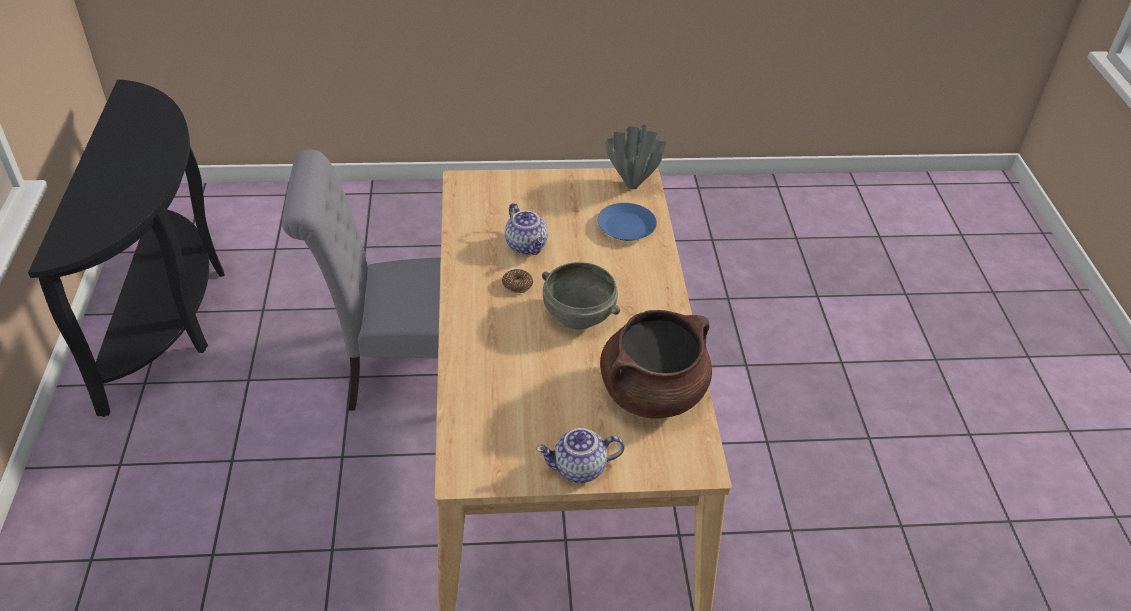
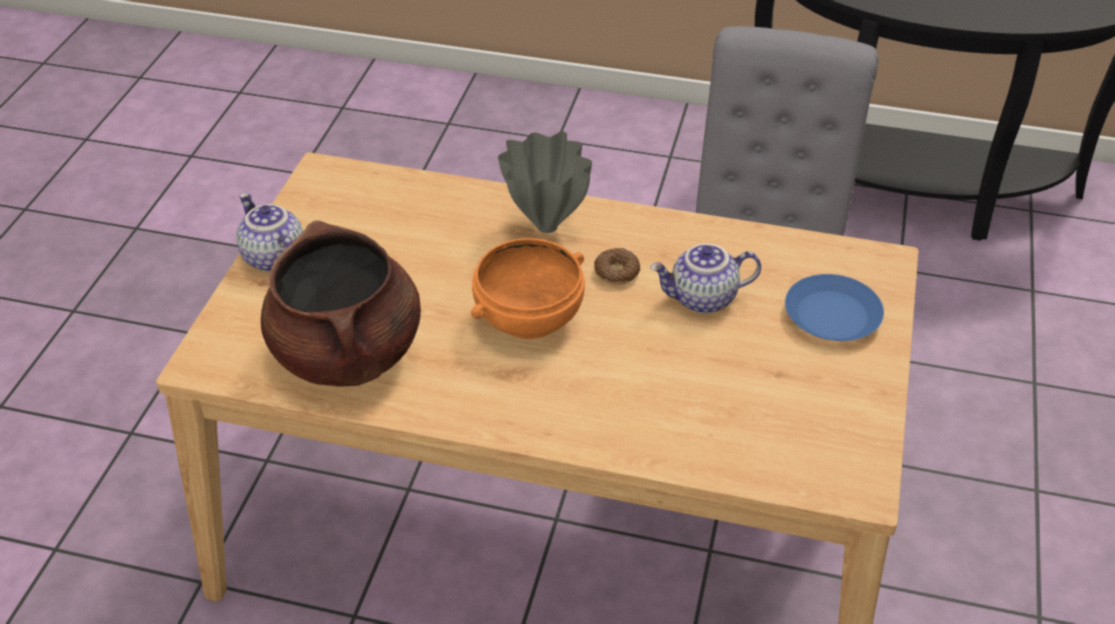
camera: 110 degrees right, 0 degrees up
teapot [536,428,624,483] -> teapot turned 45 degrees counterclockwise [236,193,303,272]
grey bowl [542,262,620,330] -> orange bowl [471,238,585,339]
blue plate [597,203,657,241] -> blue plate moved to [785,274,884,341]
grey vase [605,125,667,189] -> grey vase moved to [498,131,592,233]

